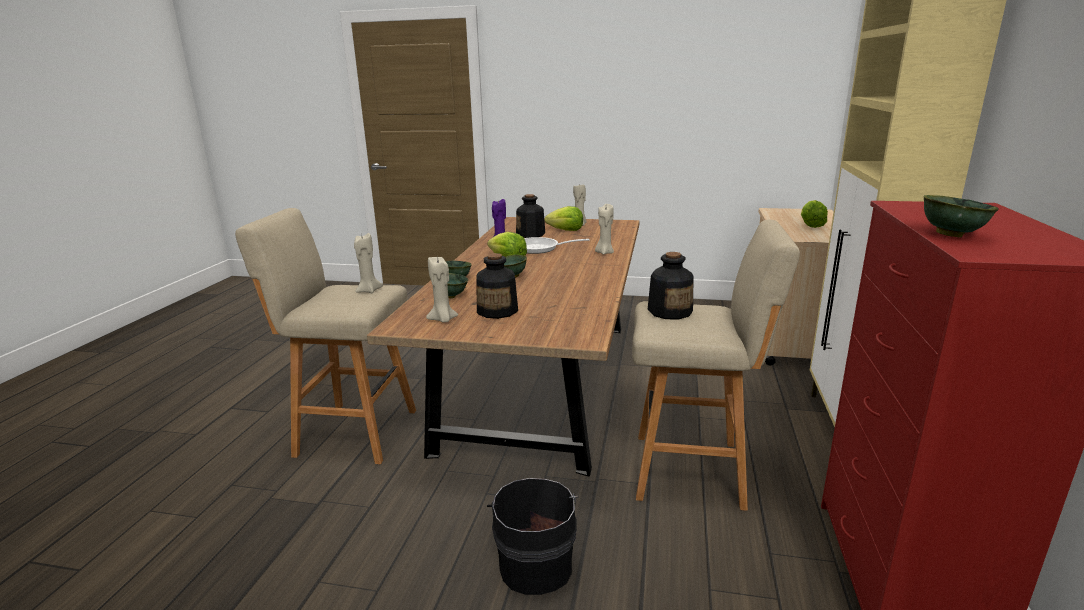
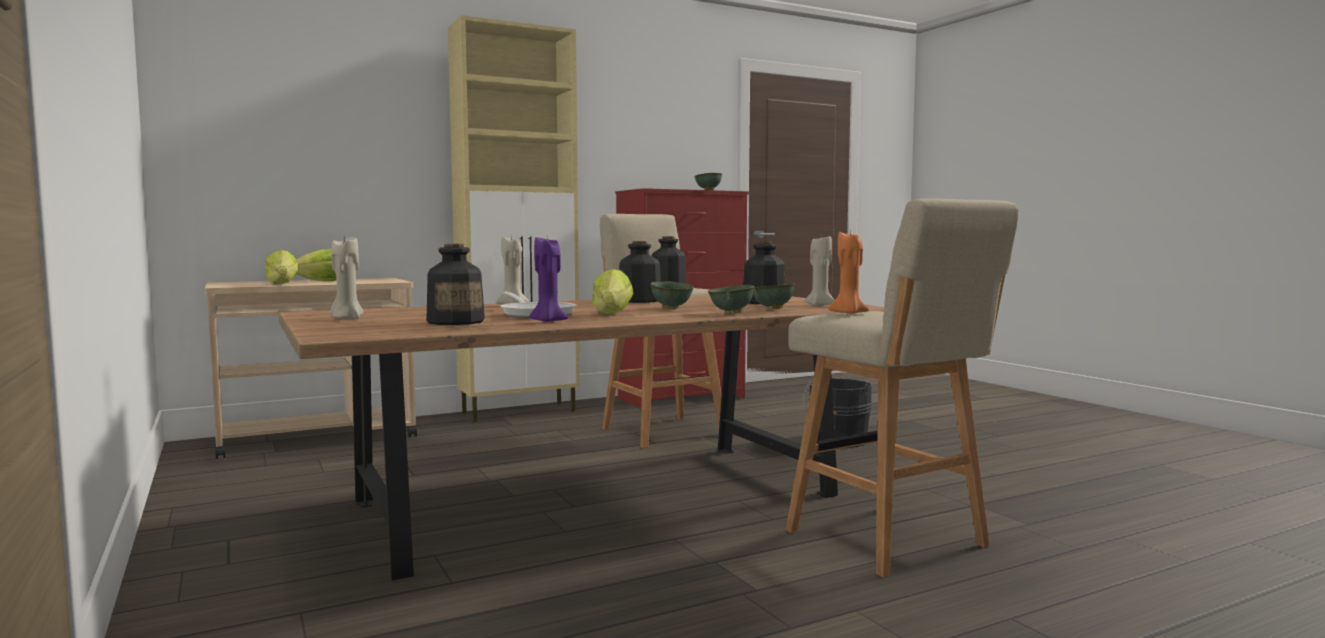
camera: 130 degrees left, 15 degrees down
beige candle [354,233,383,293] -> orange candle [828,232,869,314]
lettuce [545,206,583,231] -> lettuce moved to [265,250,299,284]
none -> bottle [619,241,661,303]

